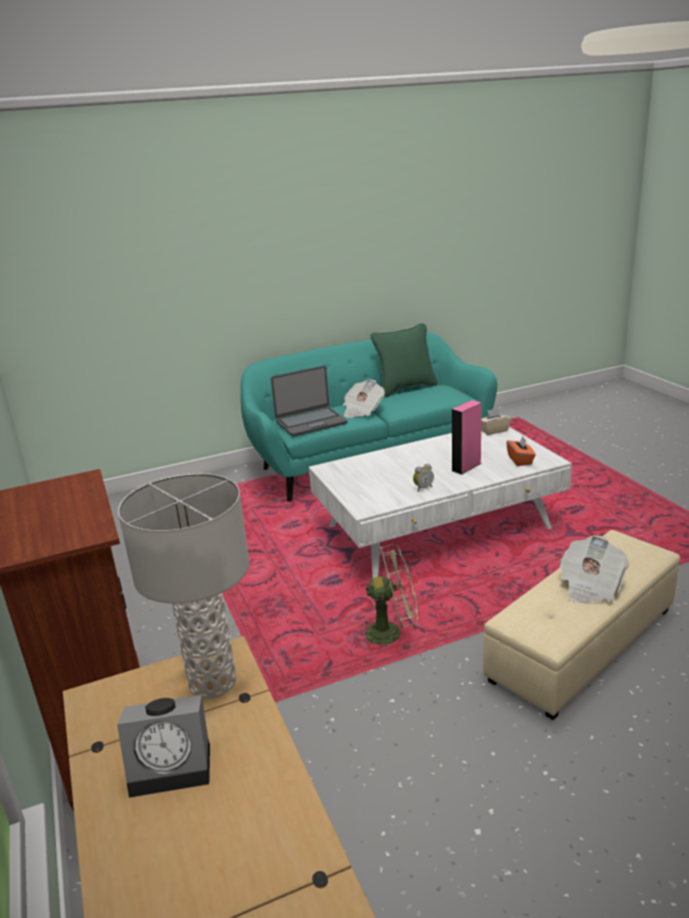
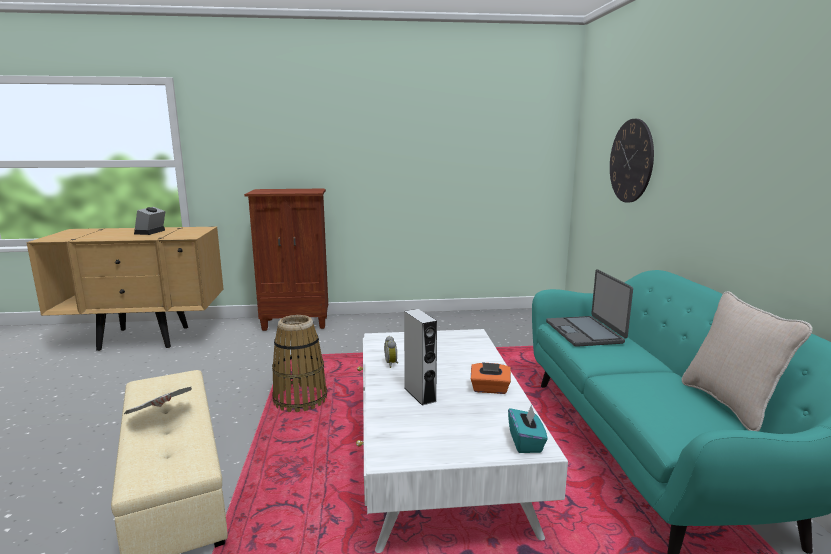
camera: 105 degrees right, 10 degrees down
white table lamp [118,473,249,698] -> none
newspaper [343,380,385,418] -> none
green fan [358,544,418,651] -> basket [272,315,327,412]
green pillow [370,323,437,397] -> beige pillow [681,291,812,431]
pink speaker [452,400,482,475] -> grey speaker [404,309,437,406]
beige tissue box [481,408,511,435] -> turquoise tissue box [508,404,548,453]
orange tissue box [506,436,536,466] -> orange tissue box moved to [471,362,511,394]
none -> wall clock [610,119,654,203]

